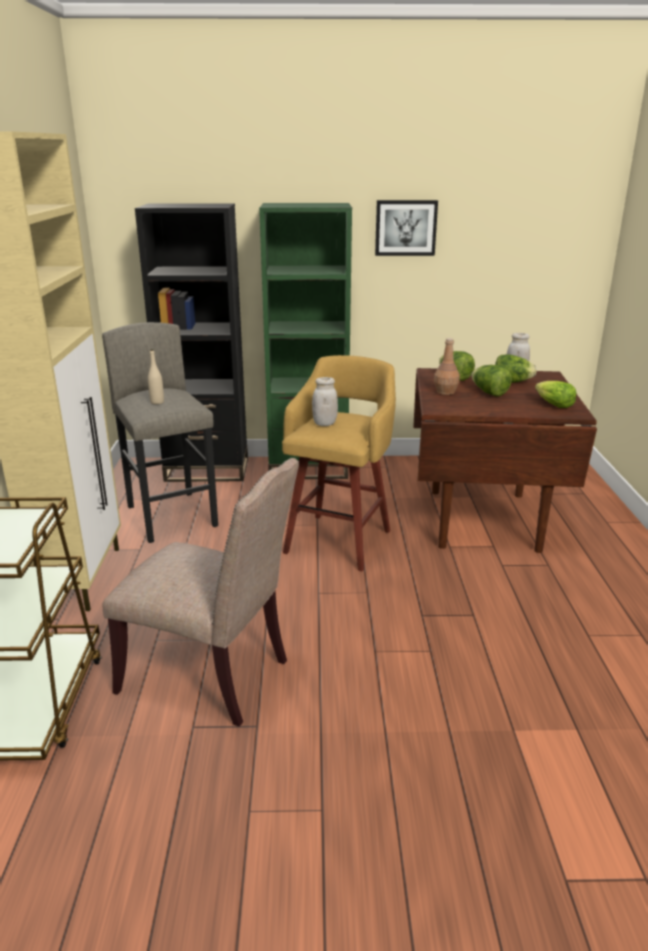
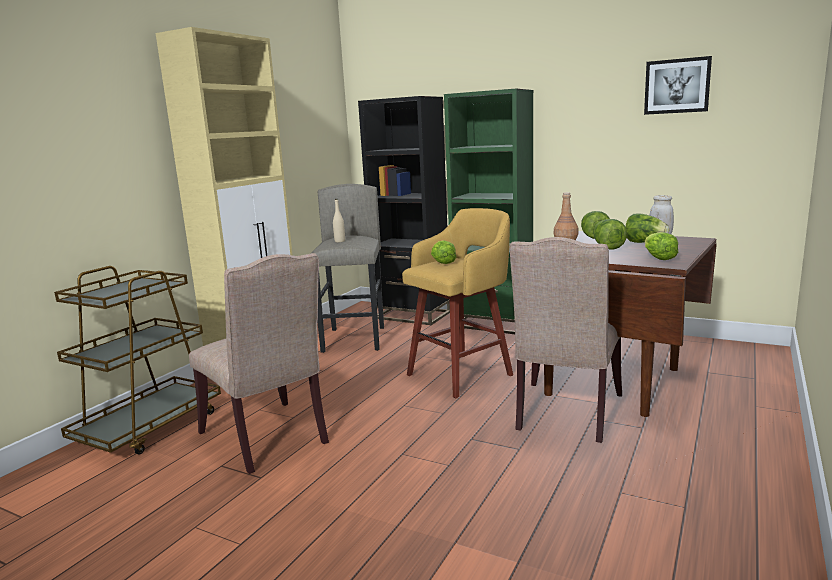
camera: 30 degrees right, 10 degrees down
white jar [312,377,338,426] -> lettuce [431,240,456,264]
picture [375,200,438,256] -> picture moved to [644,56,712,115]
none -> beige chair [509,237,622,443]

